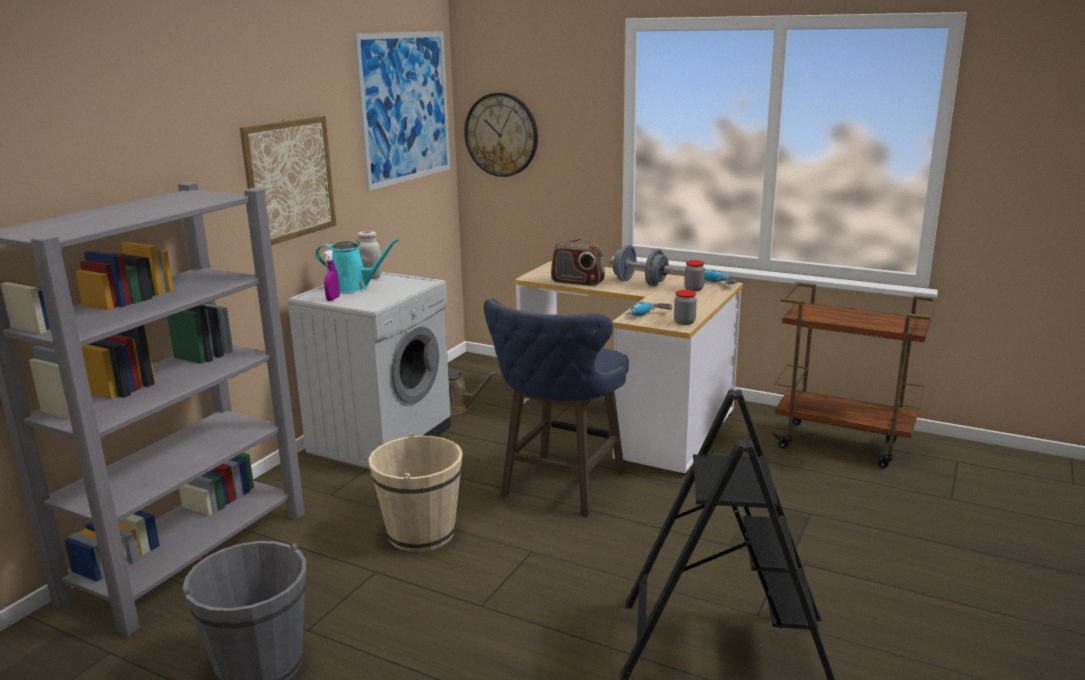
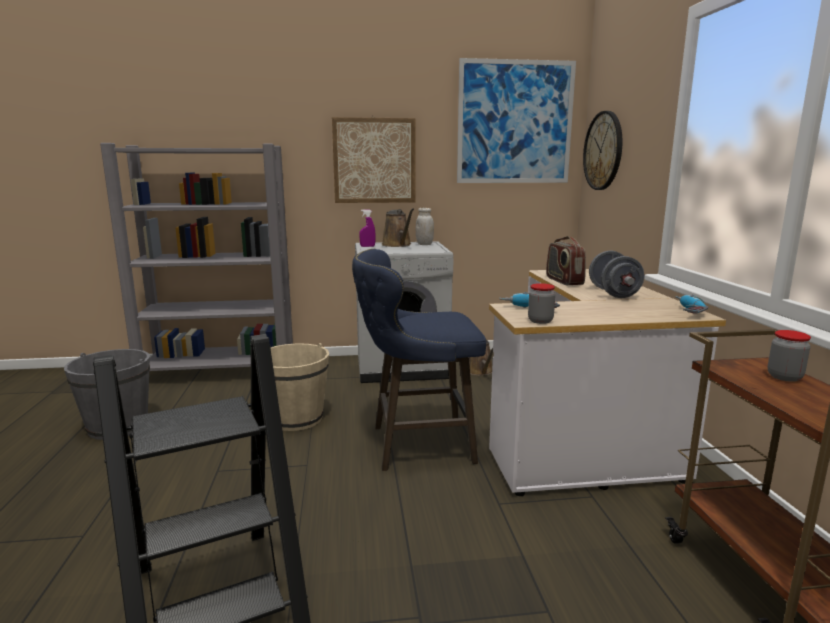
camera: 55 degrees right, 5 degrees down
turquoise watering can [316,238,400,293] -> brown watering can [382,208,414,247]
jar [684,260,705,291] -> jar moved to [768,330,811,382]

